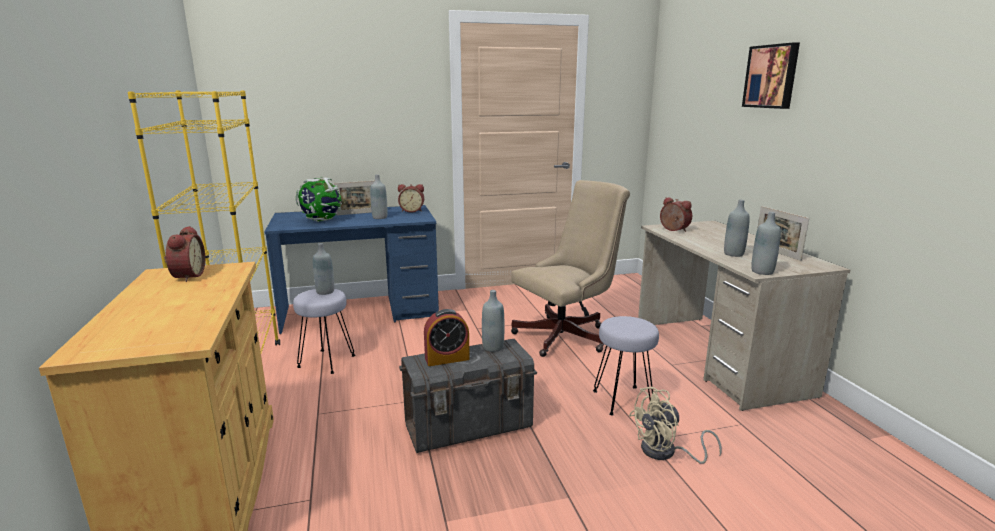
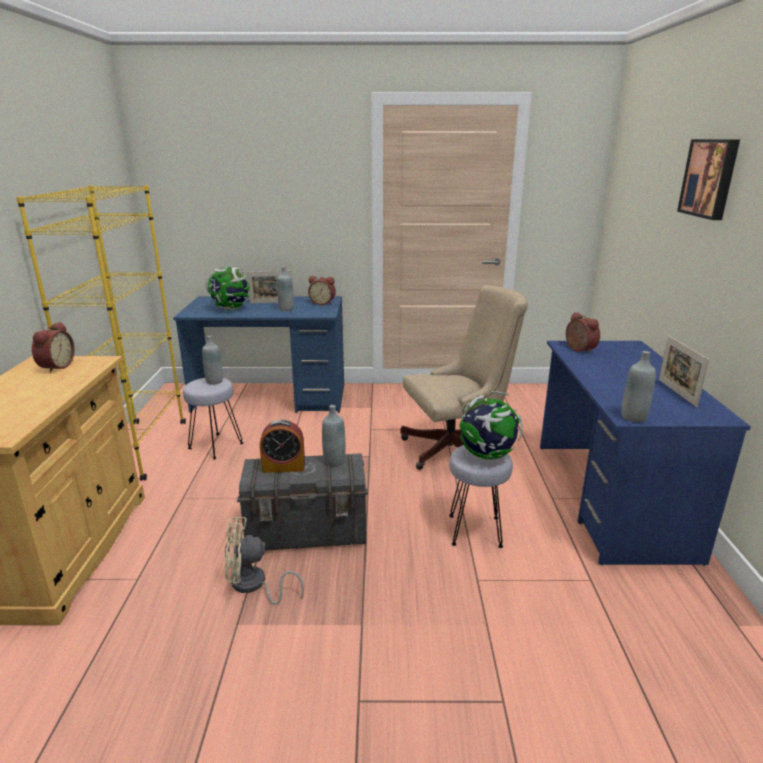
camera: 15 degrees right, 5 degrees up
beige fan [629,387,722,464] -> beige fan moved to [225,517,304,605]
beige desk [638,221,850,411] -> blue desk [540,341,751,566]
grey bottle [724,200,750,257] -> none
none -> globe [459,391,523,459]

